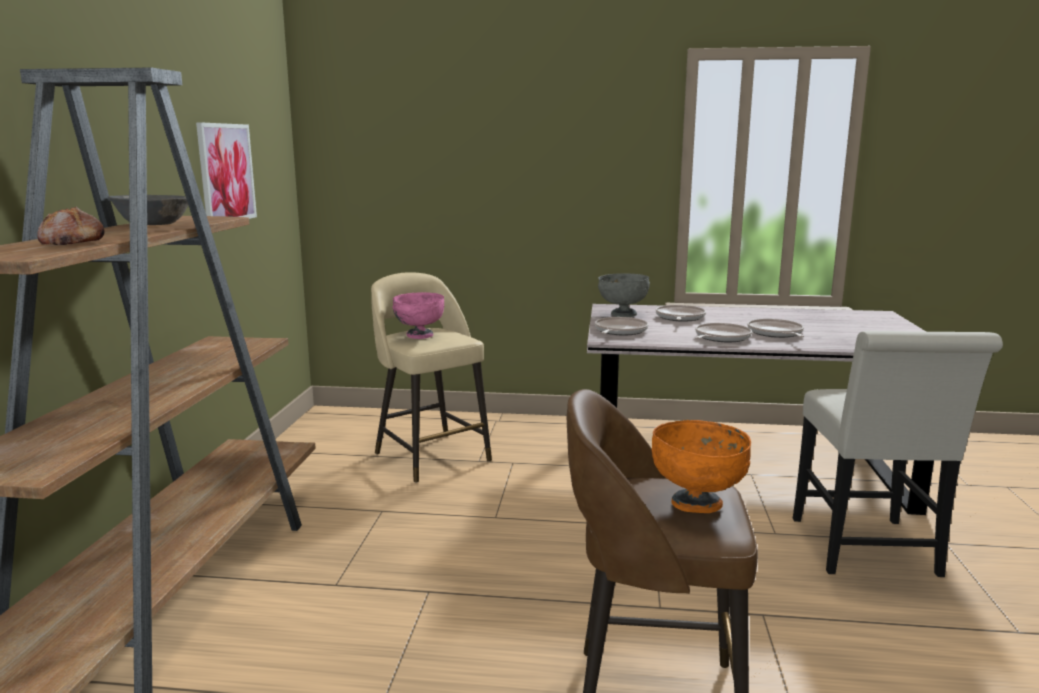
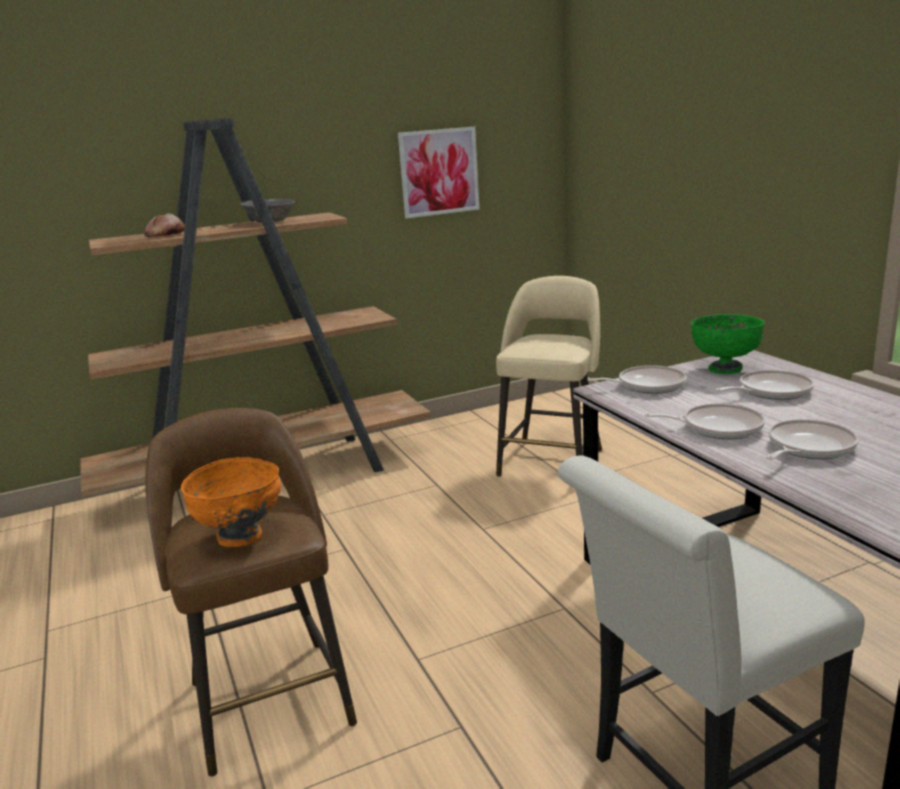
camera: 60 degrees right, 5 degrees up
pink bowl [393,292,445,339] -> none
grey bowl [598,273,650,317] -> green bowl [691,314,764,374]

